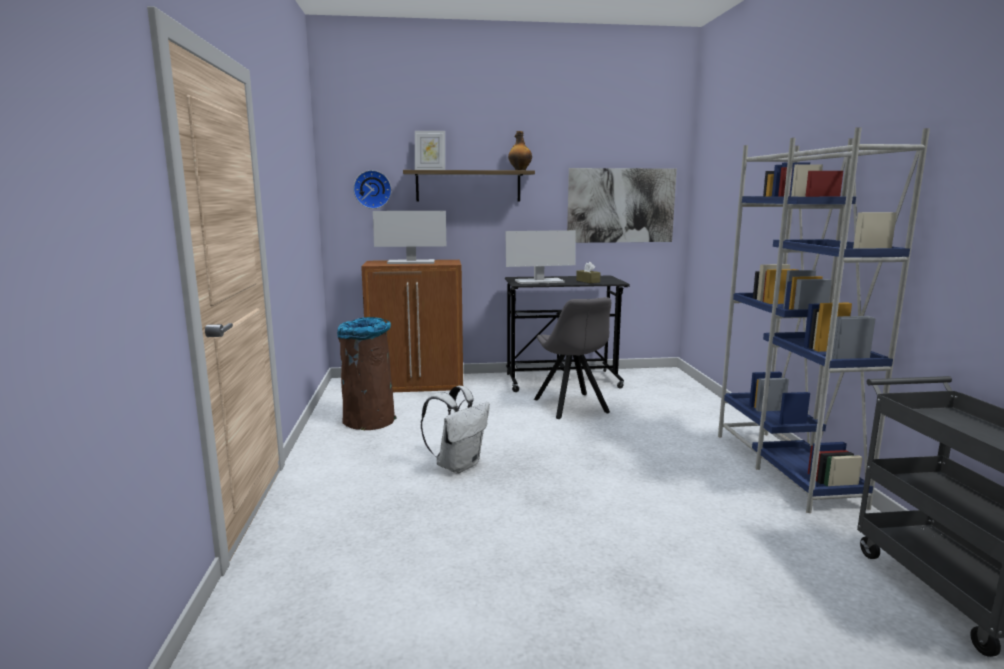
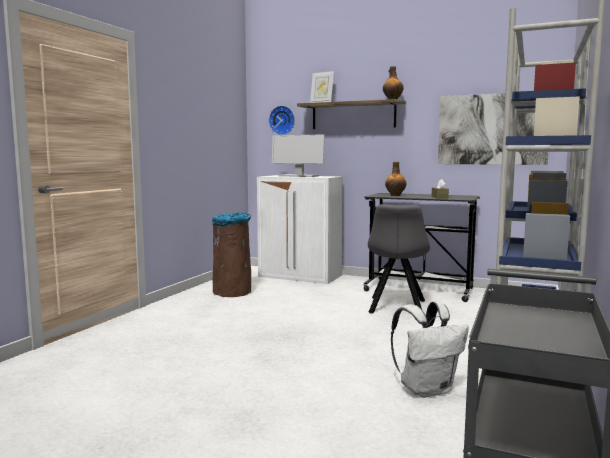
camera: 30 degrees right, 5 degrees down
brown cabinet [361,260,463,392] -> white cabinet [257,175,343,284]
white backpack [421,386,490,473] -> white backpack moved to [391,301,469,398]
monitor [505,230,576,284] -> bottle [385,162,406,196]

